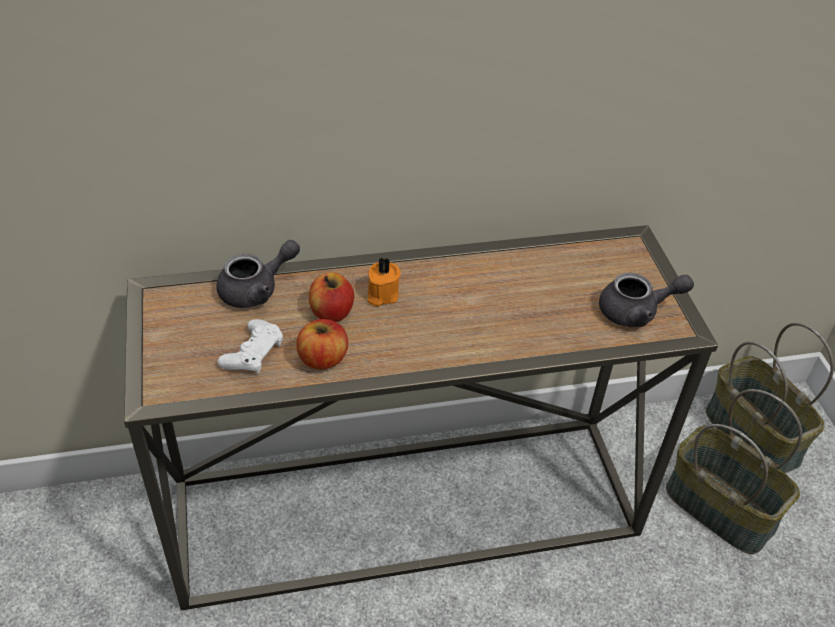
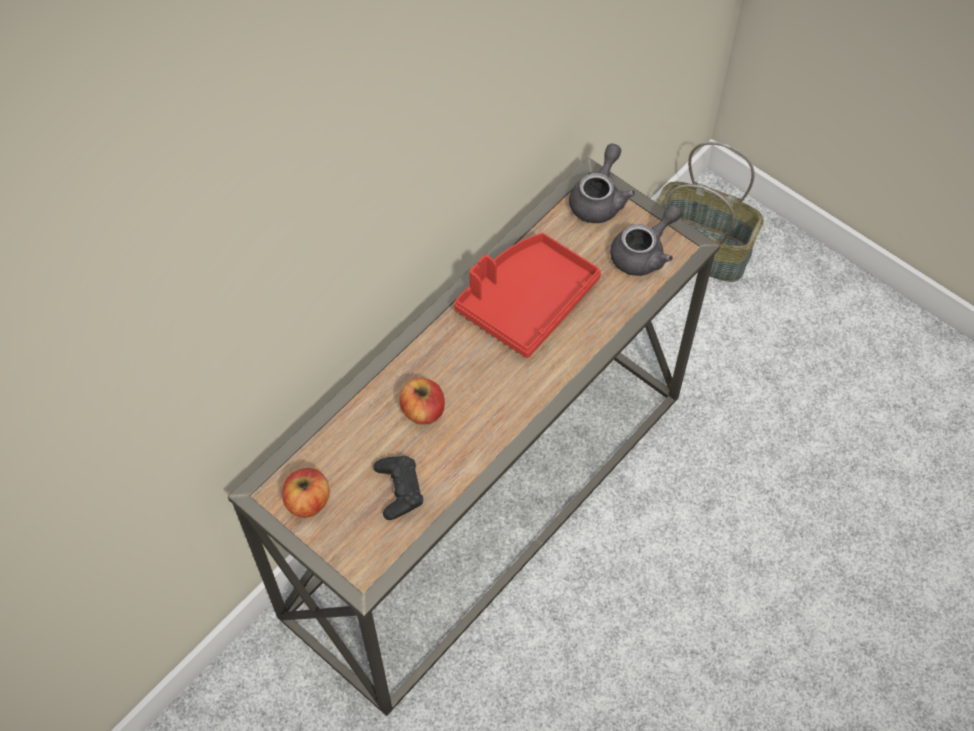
camera: 35 degrees left, 15 degrees up
grey teapot [216,240,300,308] -> grey teapot moved to [569,144,635,223]
white game controller [217,319,283,373] -> black game controller [373,456,424,520]
apple [296,319,348,370] -> apple moved to [282,468,330,518]
orange candle [368,258,401,307] -> none
basket [666,389,802,554] -> none
none -> red tray [454,233,601,358]

